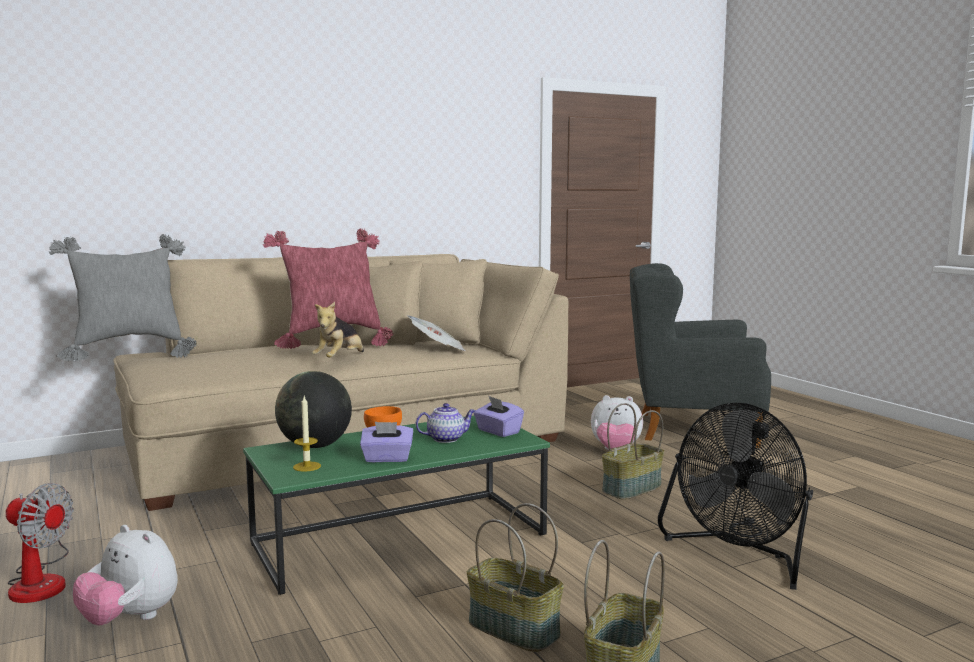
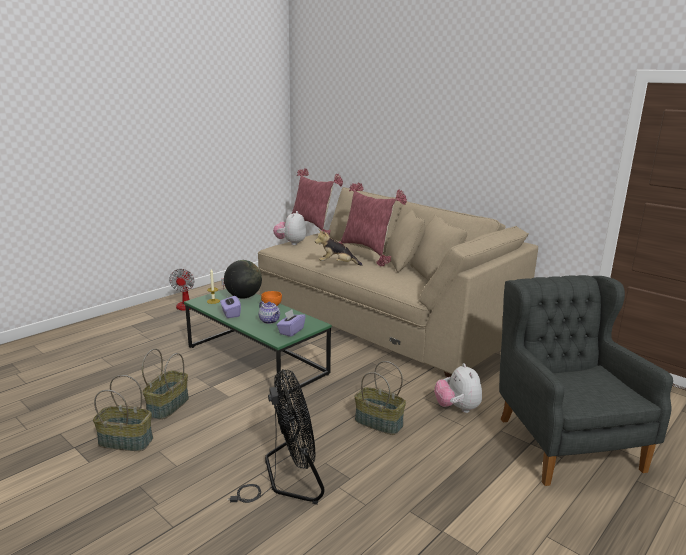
camera: 70 degrees right, 10 degrees up
grey pillow [49,234,197,361] -> red pillow [285,169,343,235]
plush toy [73,525,178,626] -> plush toy moved to [273,211,306,245]
newspaper [406,315,466,351] -> none
black fan [658,403,813,590] -> black fan turned 135 degrees clockwise [228,369,324,505]

